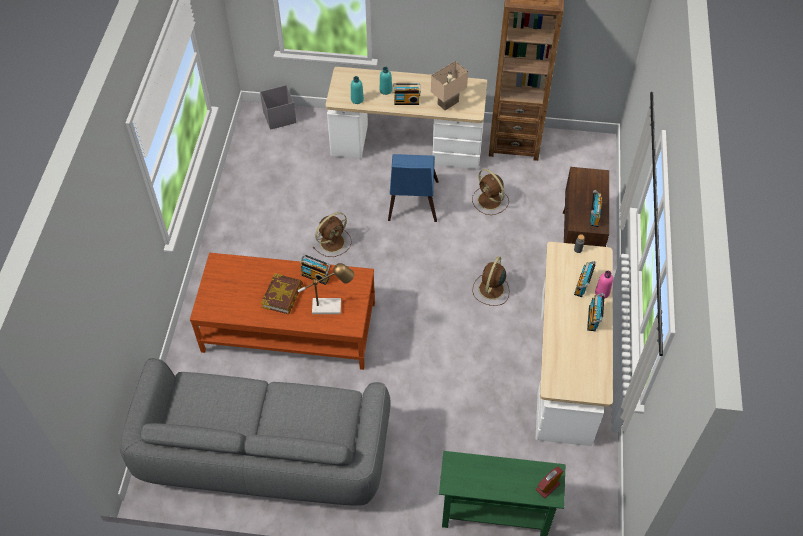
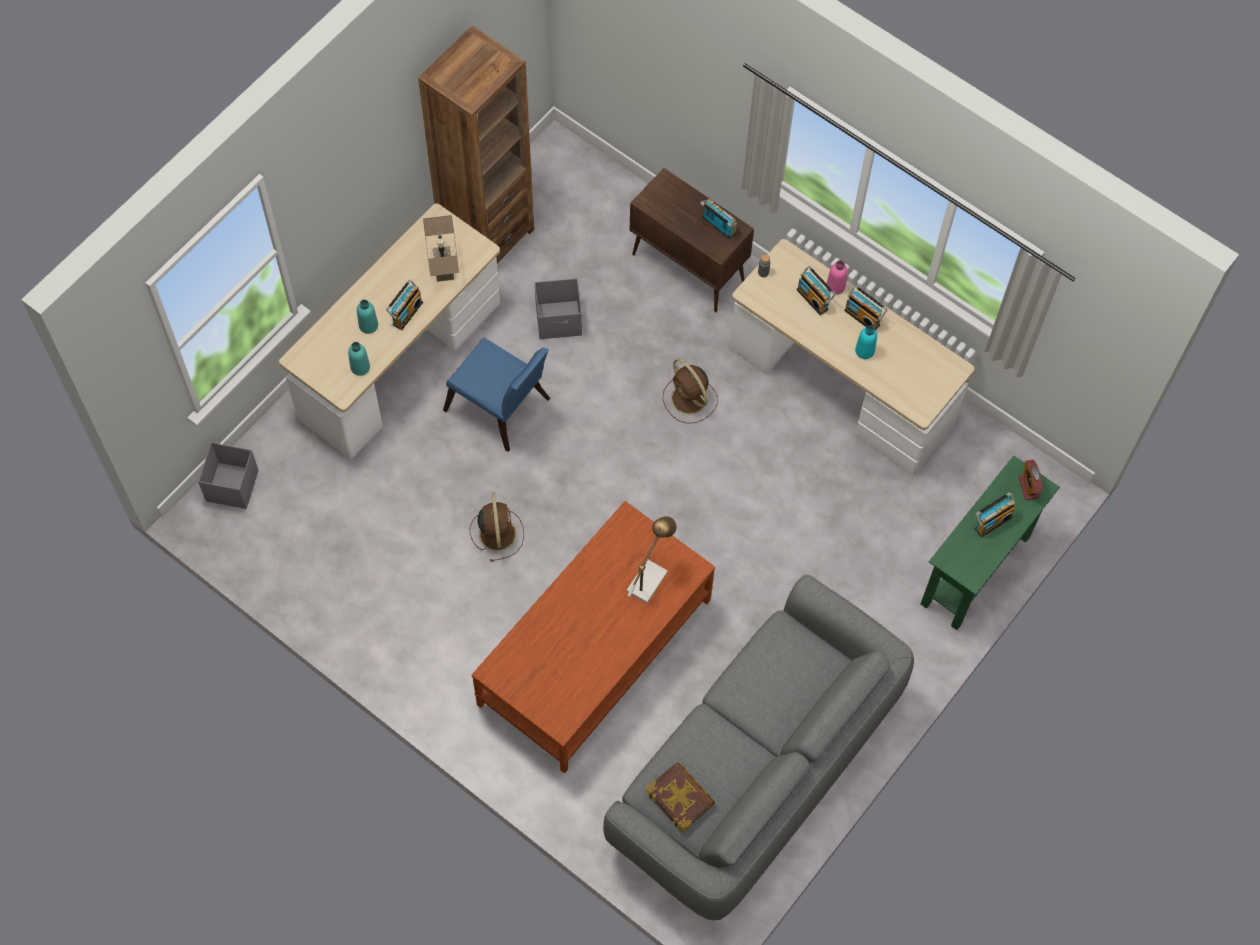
camera: 60 degrees left, 10 degrees up
book [261,273,303,314] -> book moved to [646,762,715,832]
radio [300,254,331,285] -> radio moved to [975,493,1016,537]
brown fan [472,169,509,215] -> grey storage box [535,278,582,339]
none -> turquoise bottle [855,325,877,359]

